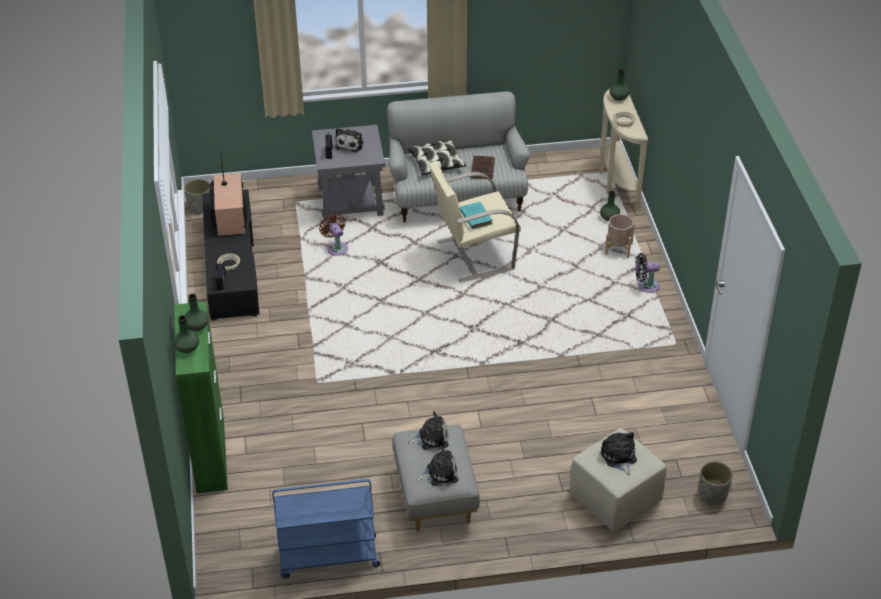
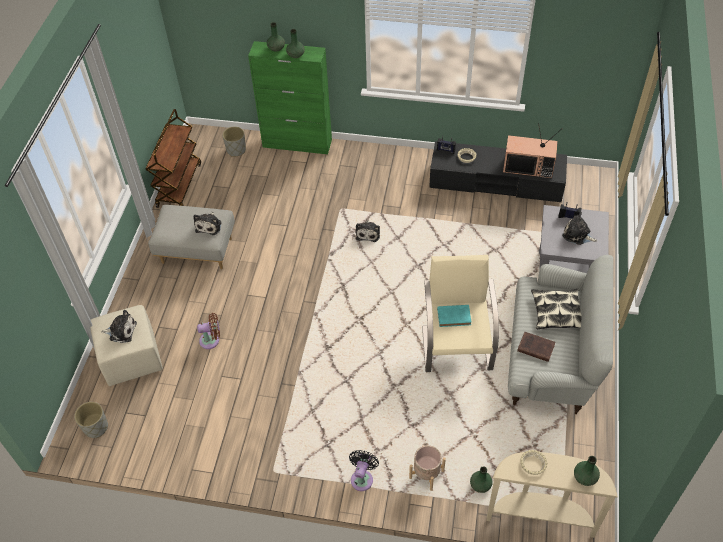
camera: 110 degrees right, 10 degrees up
grey planter [184,179,210,215] -> grey planter moved to [222,127,246,157]
blue cart [272,479,380,578] -> brown cart [145,109,201,208]
brown fan [319,213,348,255] -> brown fan moved to [197,313,220,349]
plush toy [416,446,458,486] -> plush toy moved to [355,220,380,242]

